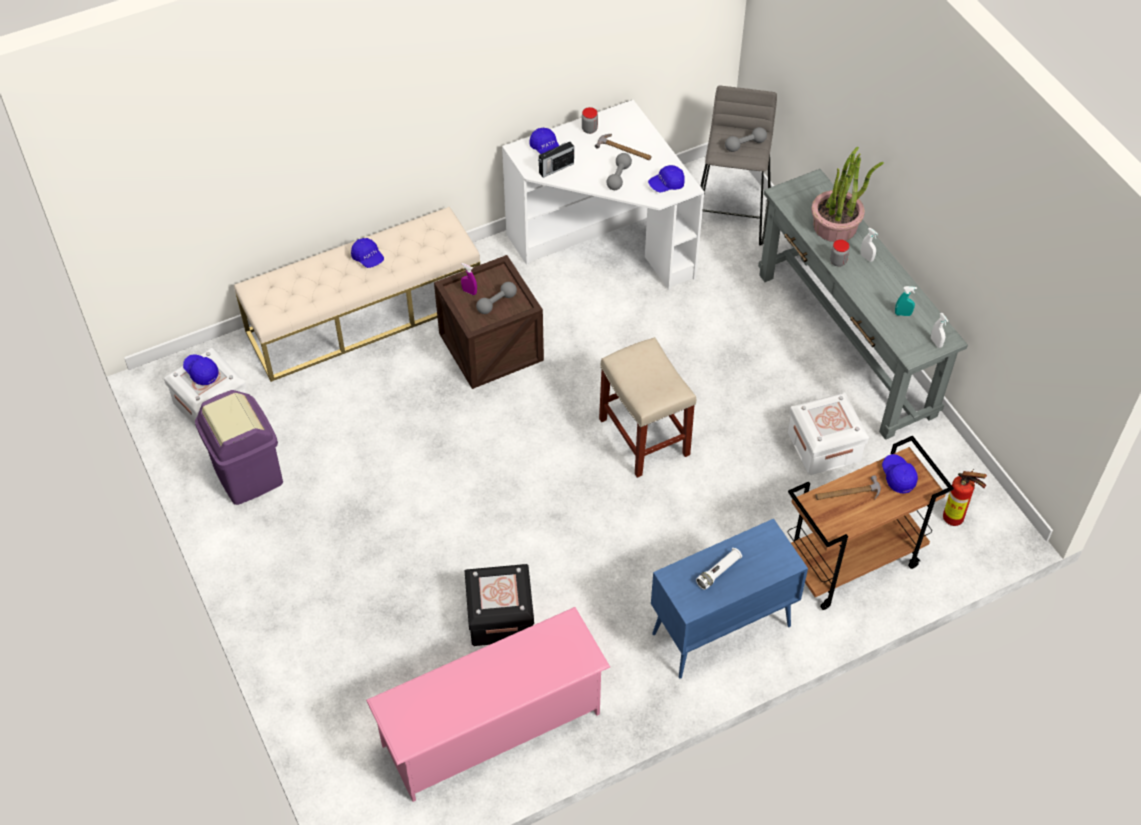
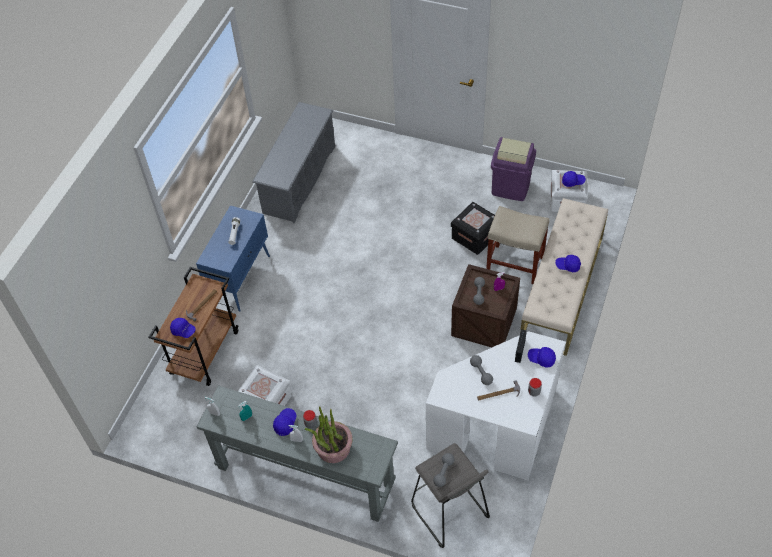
camera: 140 degrees right, 0 degrees up
pink shoe rack [366,607,610,802] -> grey shoe rack [252,102,335,223]
black storage box [465,564,534,646] -> black storage box moved to [451,202,495,255]
beige stool [599,337,696,478] -> beige stool moved to [486,206,550,284]
blue cap [648,165,685,193] -> blue cap moved to [273,408,297,436]
fire extinguisher [943,469,987,526] -> none

